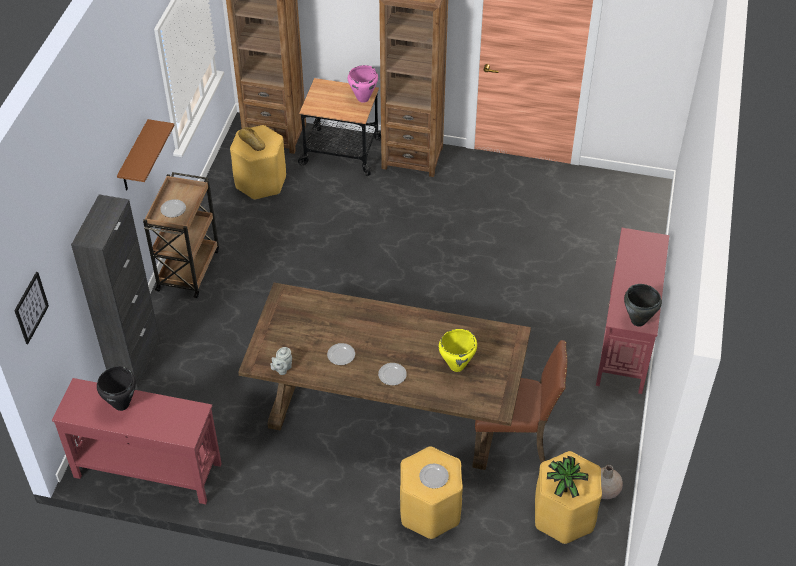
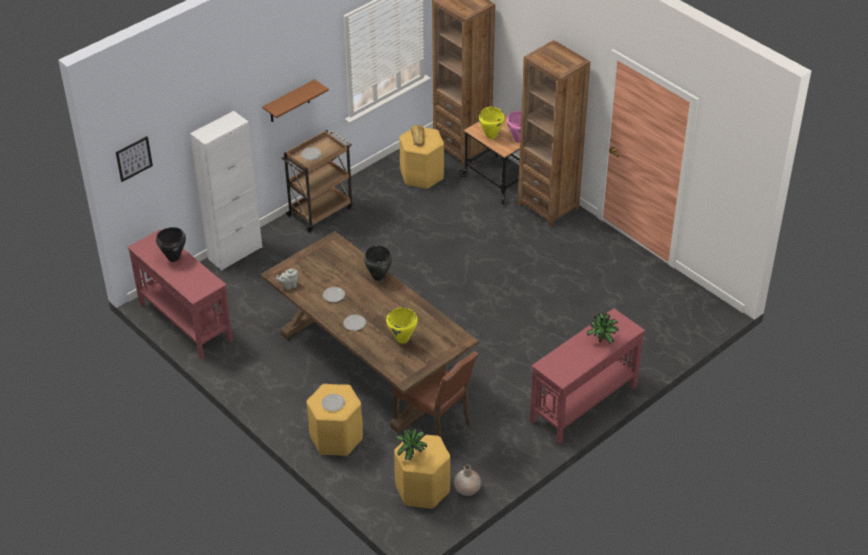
camera: 35 degrees right, 5 degrees down
black cabinet [71,194,160,390] -> white cabinet [190,111,262,270]
black cooking pot [624,284,662,327] -> black cooking pot moved to [364,245,392,281]
none -> yellow cooking pot [479,107,505,139]
none -> potted plant [587,313,619,344]

